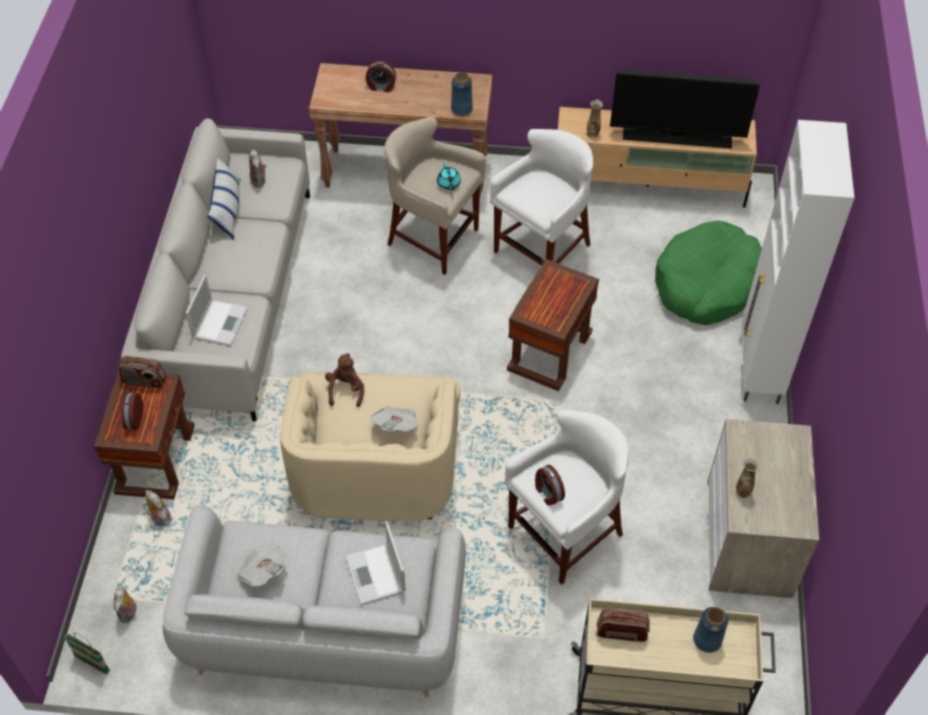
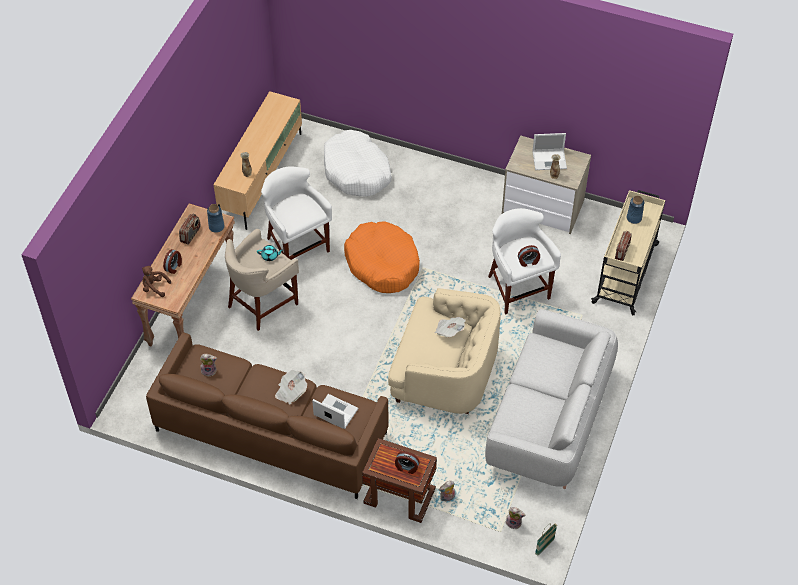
camera: 75 degrees left, 0 degrees up
radio [118,356,166,388] -> radio moved to [179,214,201,244]
grey sofa [121,118,310,421] -> brown sofa [146,333,389,499]
pillow [207,158,241,240] -> none
newspaper [237,546,287,586] -> newspaper moved to [275,370,307,405]
brown plush toy [325,353,364,407] -> brown plush toy moved to [142,266,171,297]
laptop [345,521,406,605] -> laptop moved to [533,133,567,170]
brown side table [507,259,599,391] -> orange dog bed [344,221,420,293]
television [610,69,760,149] -> none
green dog bed [655,221,762,325] -> white dog bed [324,130,392,197]
white cabinet [741,120,855,404] -> none

